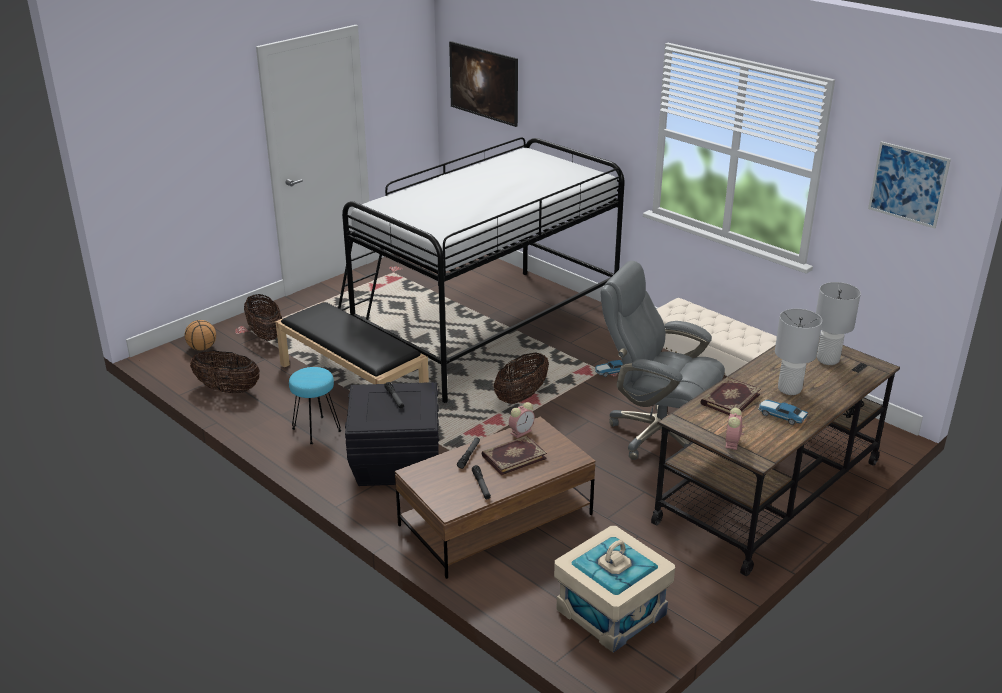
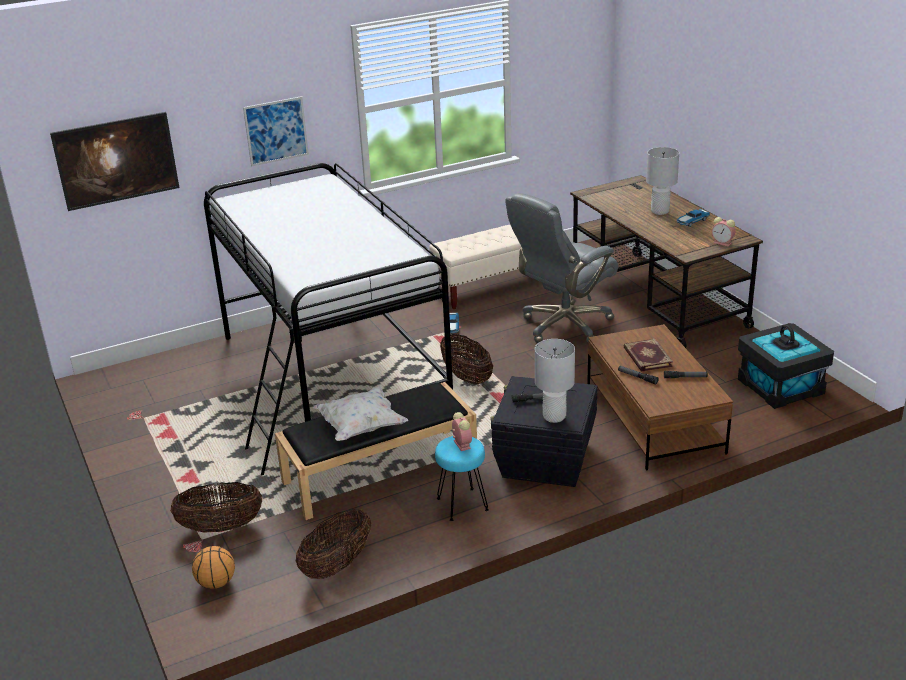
camera: 70 degrees left, 0 degrees up
alarm clock [509,402,535,438] -> alarm clock moved to [452,412,472,451]
beige storage box [554,526,675,653] -> black storage box [738,323,834,409]
book [700,377,761,415] -> none
grey table lamp [816,282,861,365] -> grey table lamp moved to [535,339,575,423]
picture [868,141,951,229] -> picture moved to [243,96,309,166]
none -> white pillow [313,386,408,441]

